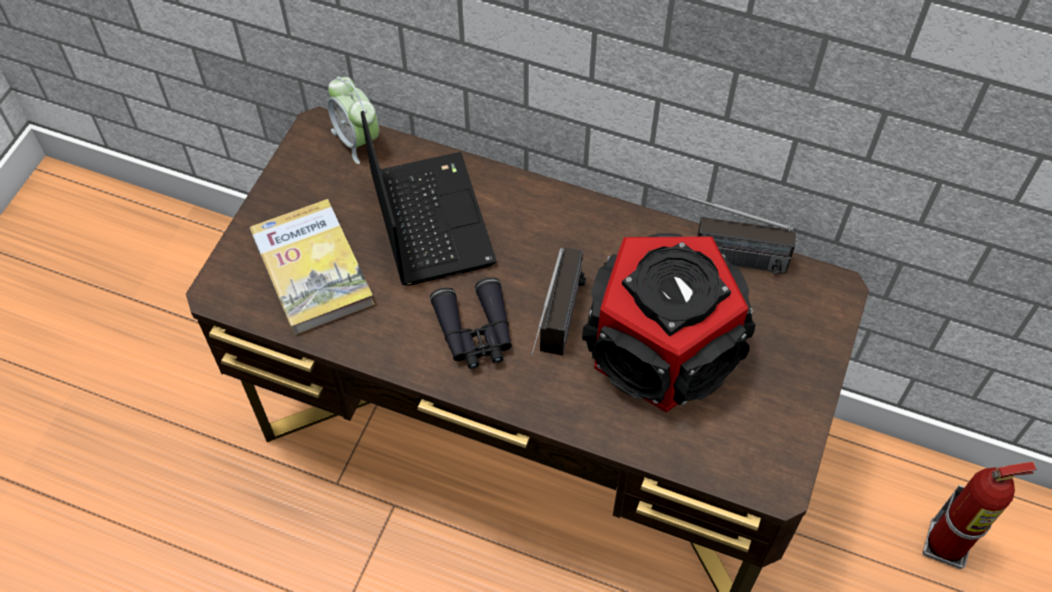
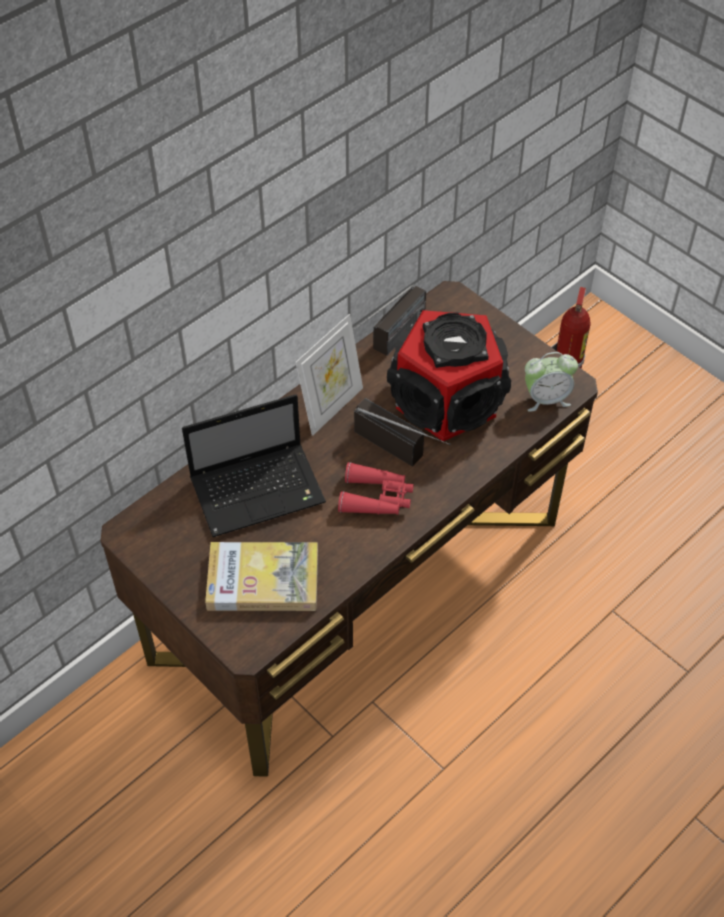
camera: 65 degrees left, 5 degrees down
alarm clock [327,77,379,164] -> alarm clock moved to [525,352,578,412]
laptop [361,111,497,286] -> laptop turned 150 degrees clockwise [182,394,326,537]
black binoculars [430,277,512,369] -> red binoculars [338,462,414,515]
none -> picture frame [295,314,363,436]

